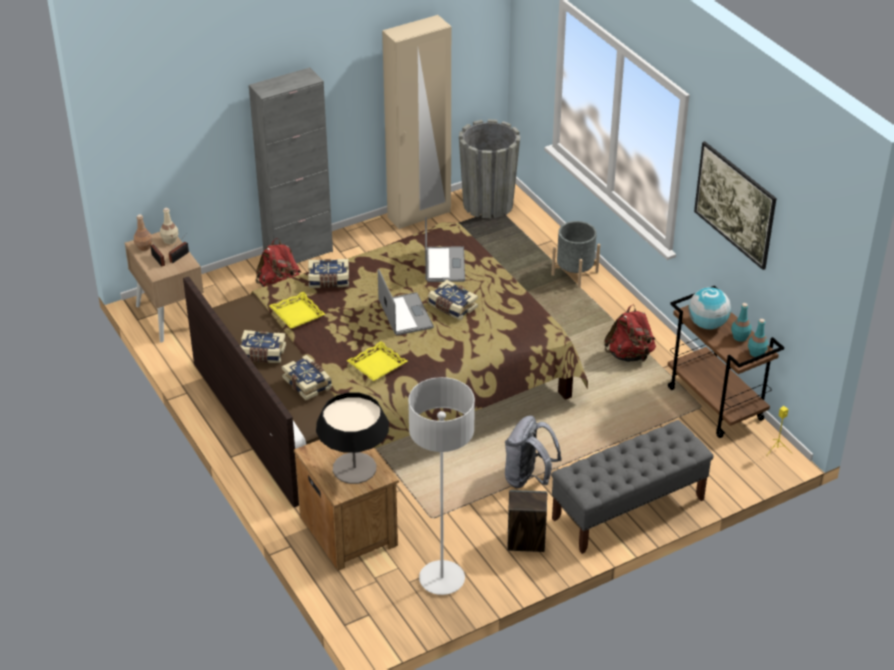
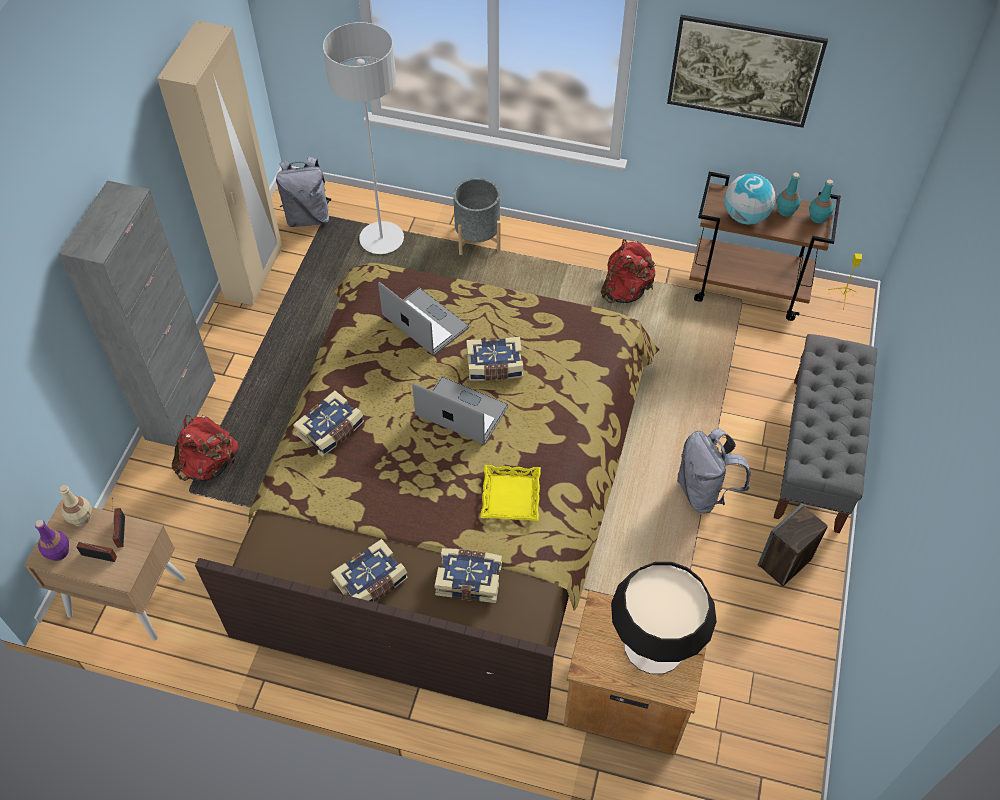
camera: 45 degrees left, 15 degrees up
brown bottle [134,214,152,251] -> purple bottle [35,520,69,561]
yellow tray [269,292,325,329] -> none
grey floor lamp [408,377,475,595] -> grey floor lamp moved to [323,22,404,254]
grey planter [459,119,521,218] -> grey backpack [276,157,331,227]

